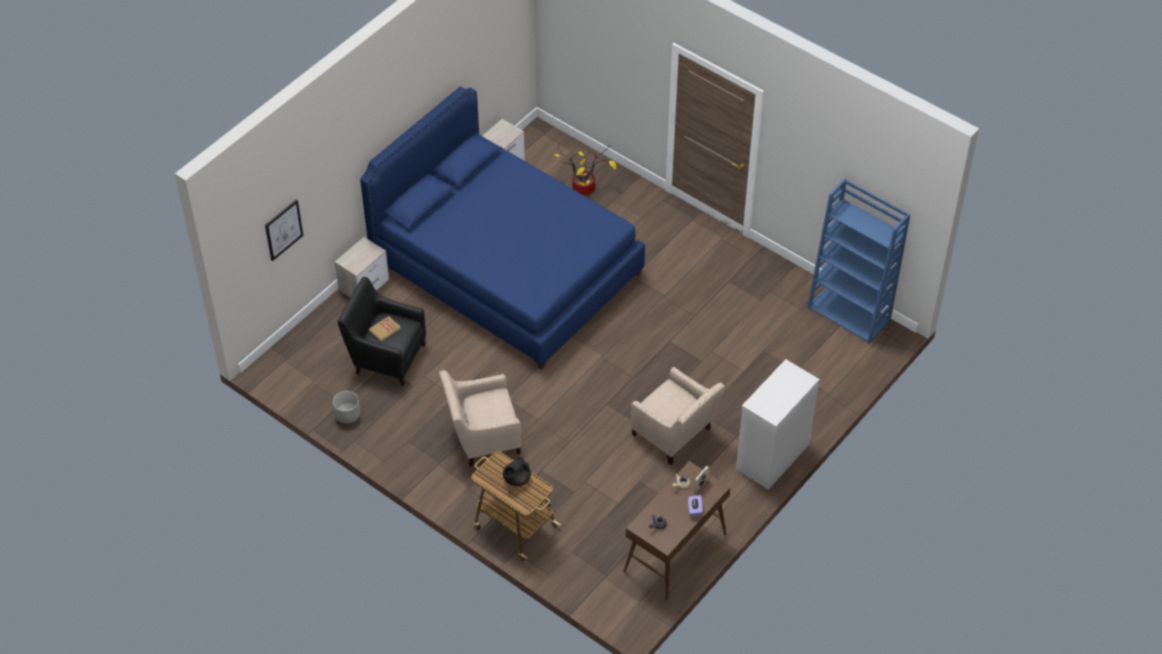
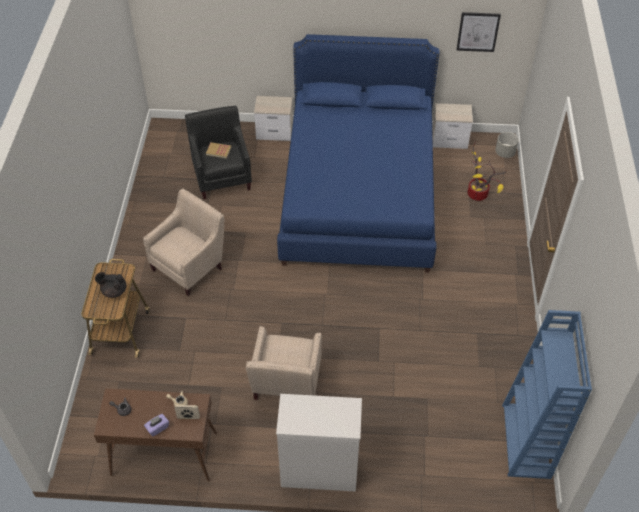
camera: 55 degrees right, 0 degrees up
picture [265,199,303,261] -> picture moved to [457,12,501,52]
grey planter [333,391,360,423] -> grey planter moved to [495,132,519,158]
beige armchair [439,370,521,467] -> beige armchair turned 90 degrees clockwise [143,189,224,296]

